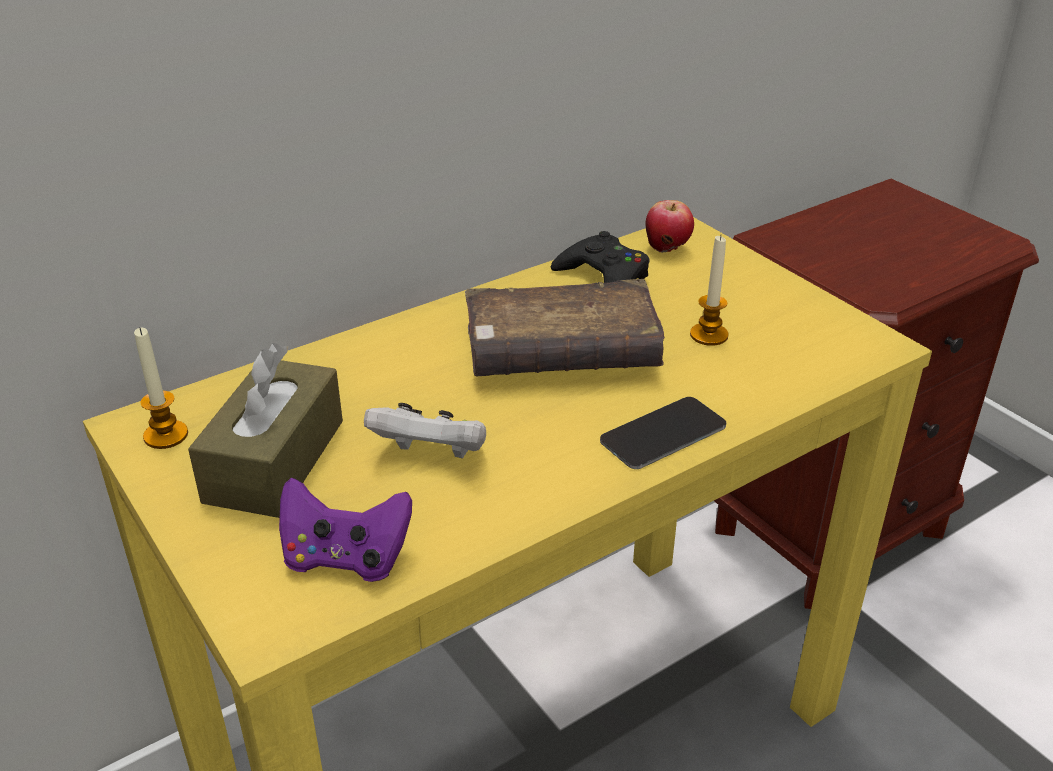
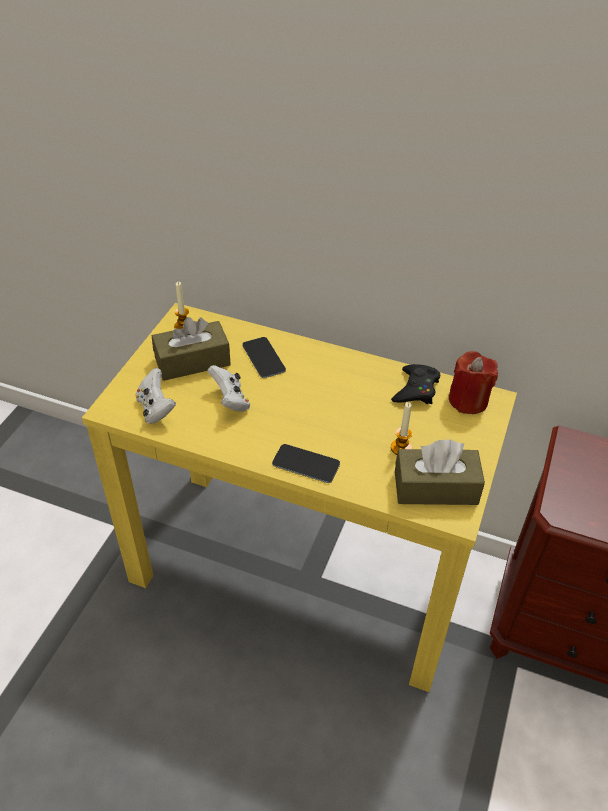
camera: 55 degrees right, 10 degrees up
purple game controller [279,478,412,582] -> white game controller [135,368,176,424]
brown book [465,279,665,376] -> none
apple [646,200,694,253] -> red candle [449,351,498,414]
none -> phone [242,337,286,378]
none -> brown tissue box [395,439,485,505]

